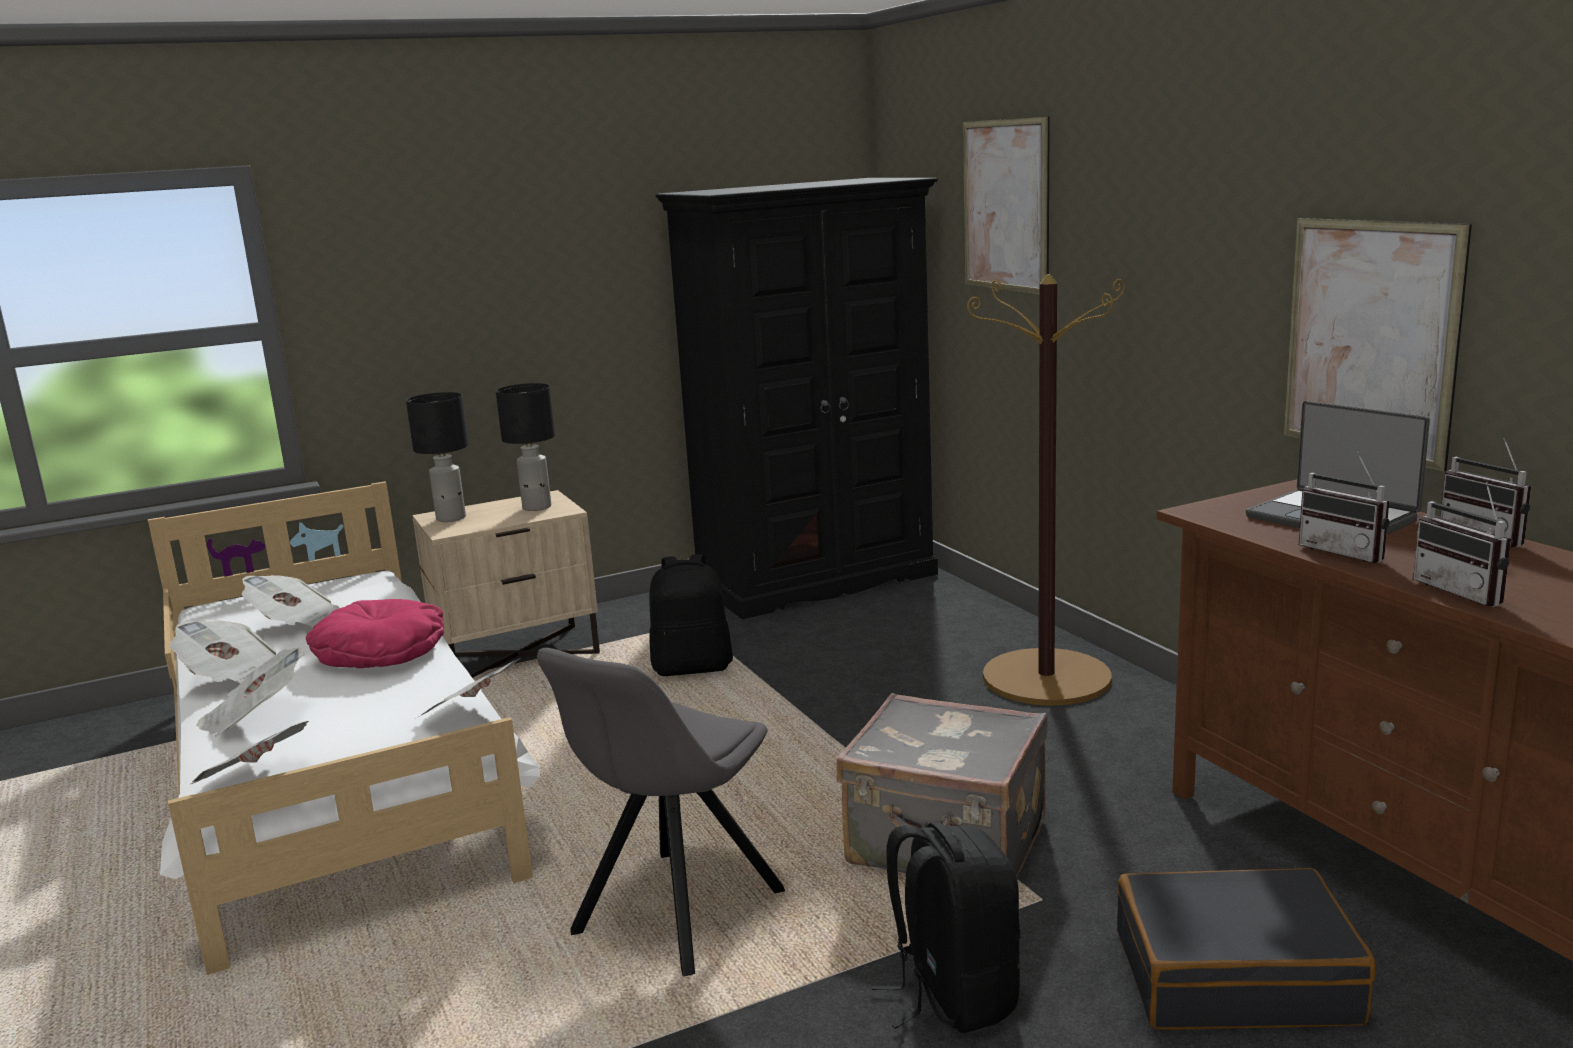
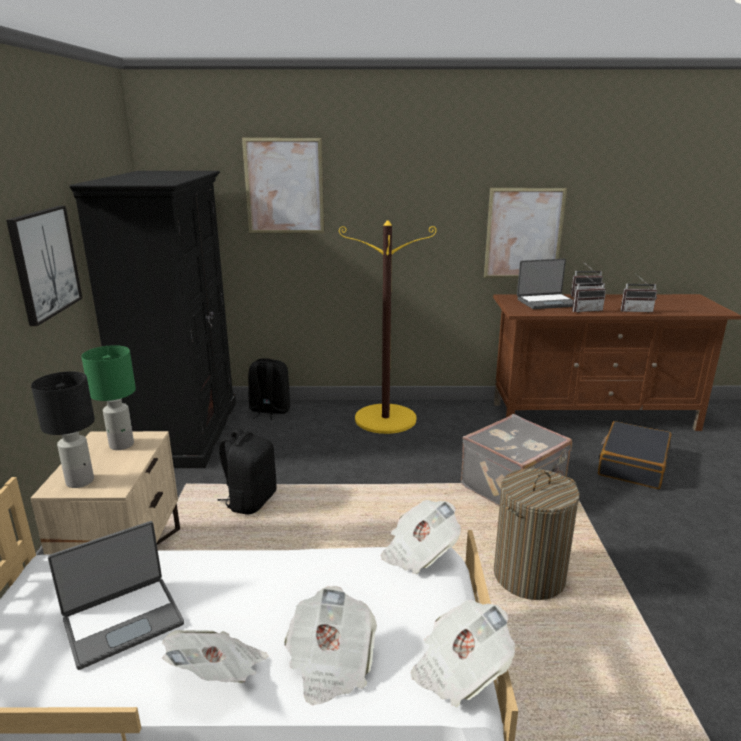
camera: 65 degrees left, 5 degrees up
newspaper [242,575,339,627] -> laptop [48,521,184,670]
pink pillow [306,599,444,668] -> none
black table lamp [496,383,555,511] -> green table lamp [81,345,136,450]
grey chair [537,648,785,976] -> laundry basket [494,468,580,600]
black backpack [872,822,1020,1033] -> black backpack moved to [248,358,290,420]
brown clothes rack [967,274,1125,706] -> yellow clothes rack [339,220,437,434]
none -> picture [6,206,83,326]

